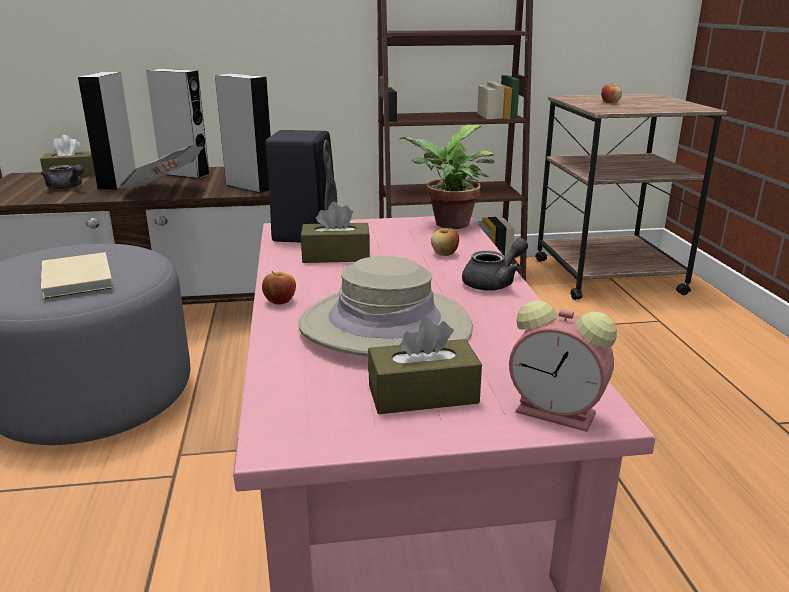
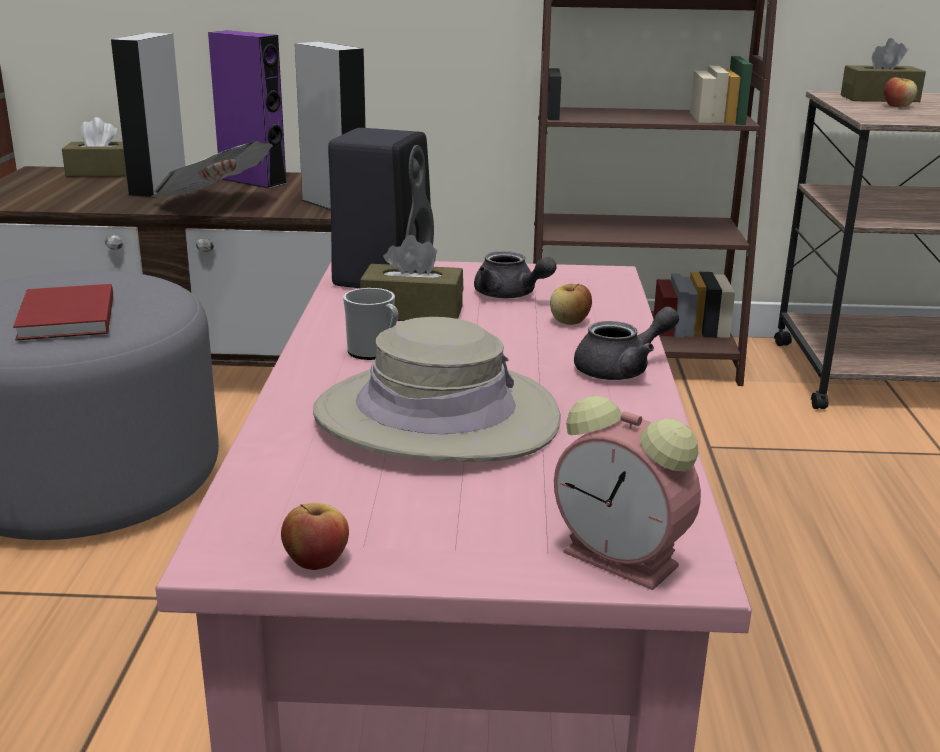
camera: 10 degrees right, 0 degrees up
grey teapot [41,164,84,190] -> grey teapot moved to [474,251,557,299]
beige book [41,252,113,299] -> red book [13,284,113,341]
grey speaker [146,69,211,179] -> purple speaker [208,30,288,189]
apple [262,271,296,305] -> apple moved to [281,503,349,570]
brown tissue box [368,317,482,414] -> brown tissue box moved to [841,38,926,102]
potted plant [400,125,495,229] -> none
none -> mug [343,288,398,360]

